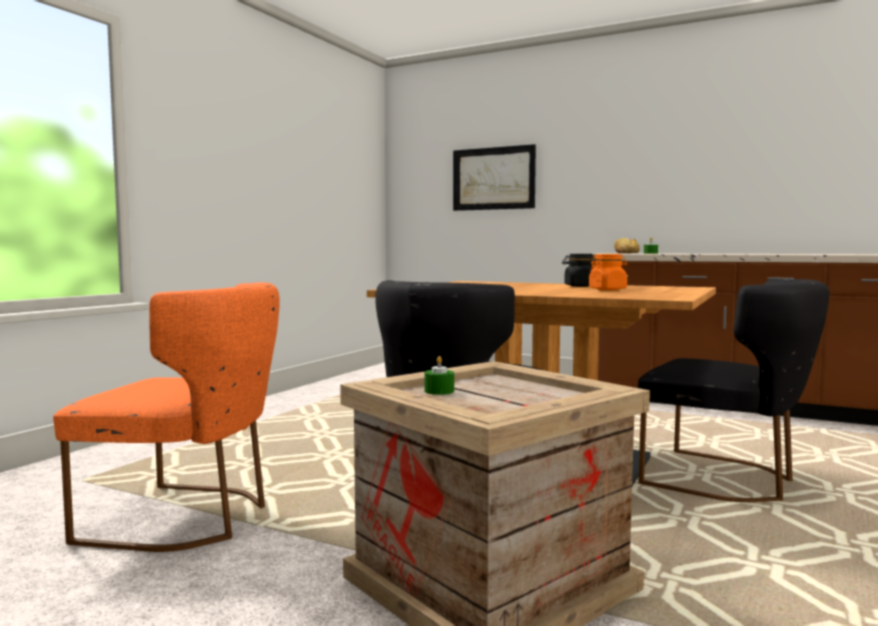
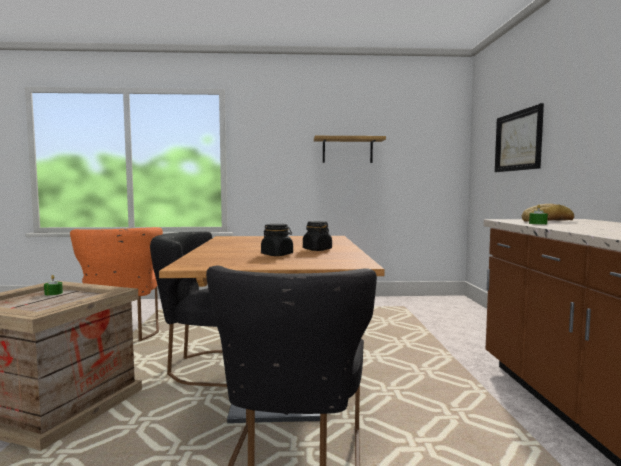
camera: 60 degrees right, 0 degrees up
orange jar [589,254,627,290] -> black jar [261,224,293,256]
none -> shelf [314,136,386,163]

